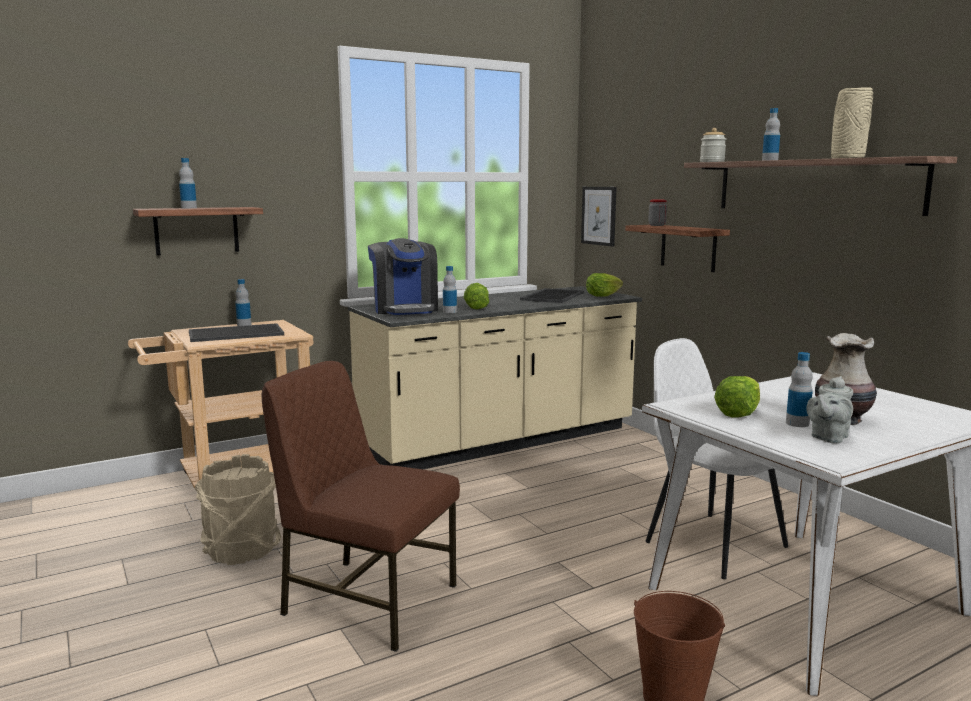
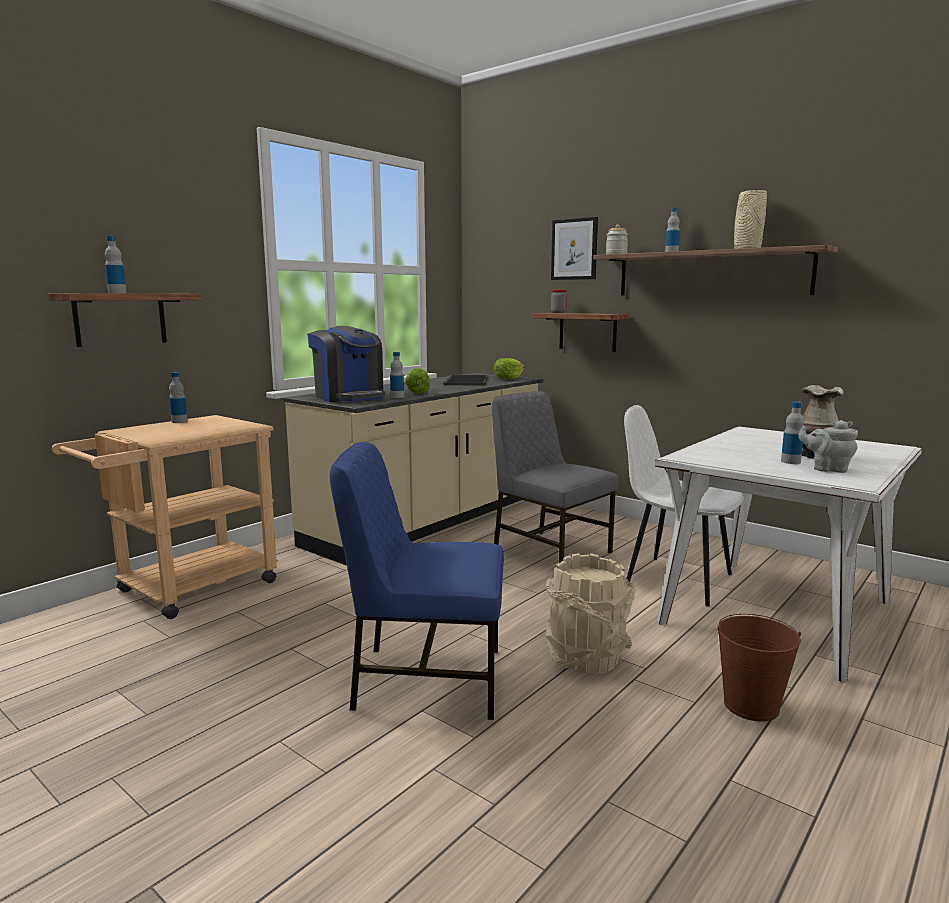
camera: 20 degrees left, 0 degrees up
tray [189,323,284,342] -> none
beige bucket [195,454,281,565] -> beige bucket moved to [545,553,636,674]
brown chair [262,361,460,652] -> blue chair [330,442,504,720]
picture [581,187,617,247] -> picture moved to [551,217,598,280]
lettuce [714,376,760,418] -> none
grey teapot [806,376,853,443] -> grey teapot turned 90 degrees clockwise [798,420,858,473]
none -> grey chair [492,391,619,563]

